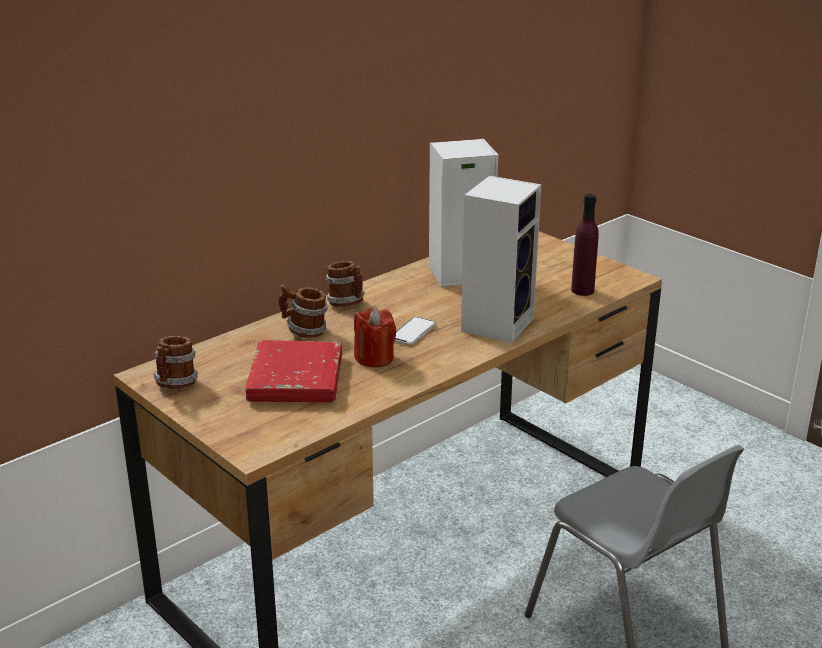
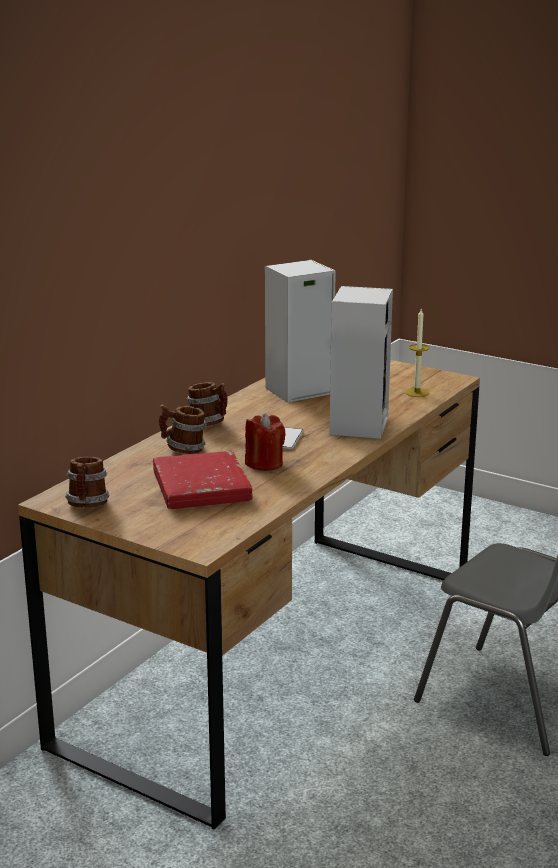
camera: 15 degrees left, 5 degrees down
purple bottle [571,194,599,296] -> candle [406,309,429,397]

